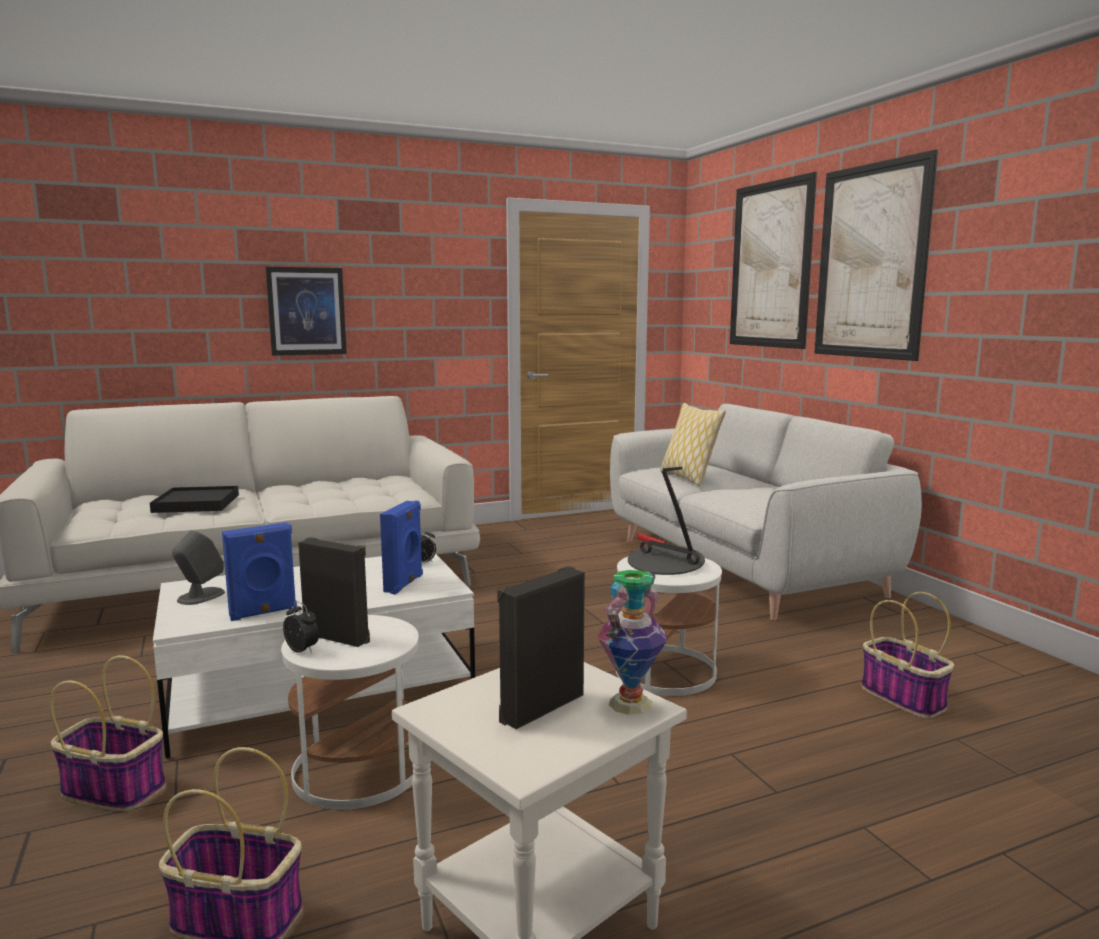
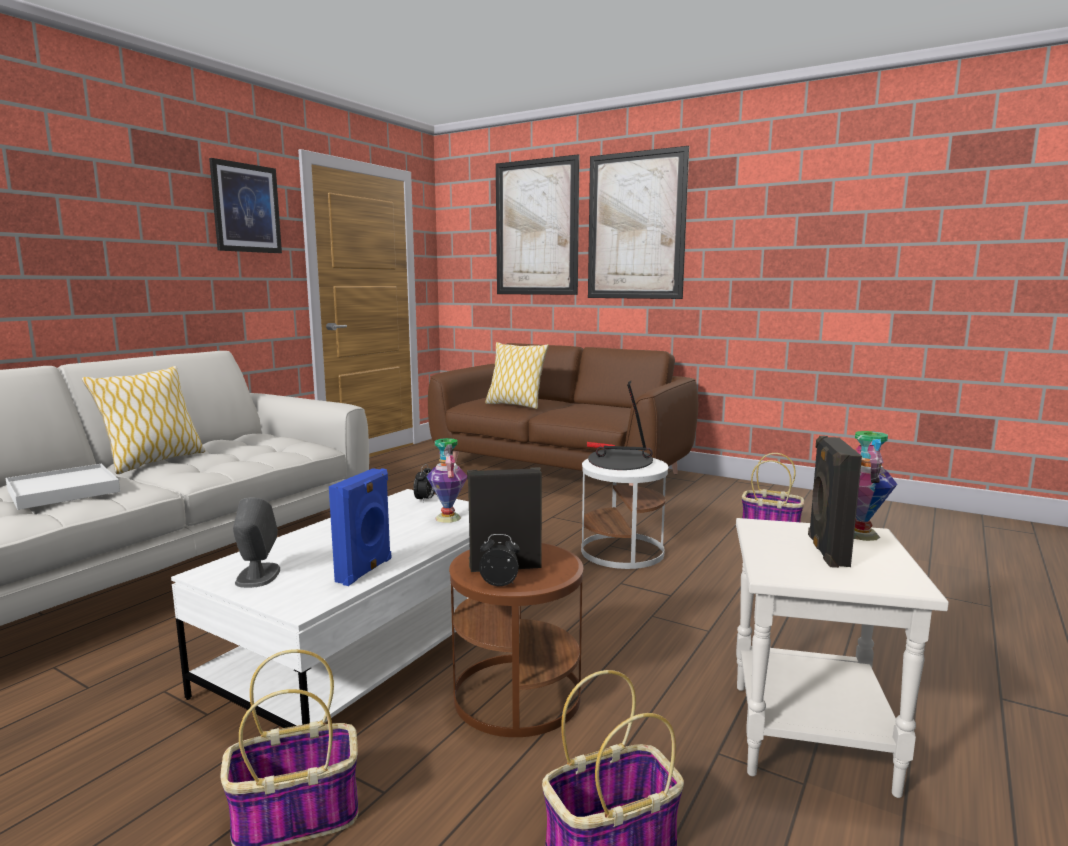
camera: 35 degrees left, 0 degrees up
black tray [150,486,239,513] -> white tray [6,464,120,510]
picture [266,267,347,356] -> picture moved to [209,158,282,253]
white side table [281,615,419,810] -> brown side table [449,543,583,737]
blue speaker [380,500,423,594] -> vase [426,438,467,523]
grey sofa [610,404,922,620] -> brown sofa [428,343,698,486]
none -> pillow [82,366,205,474]

